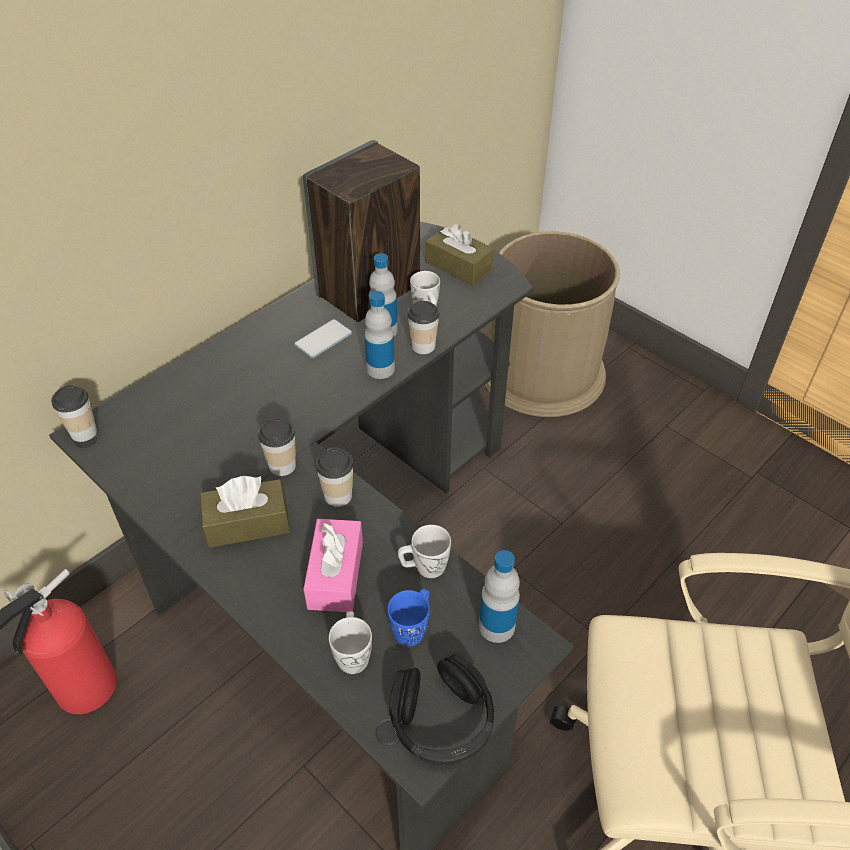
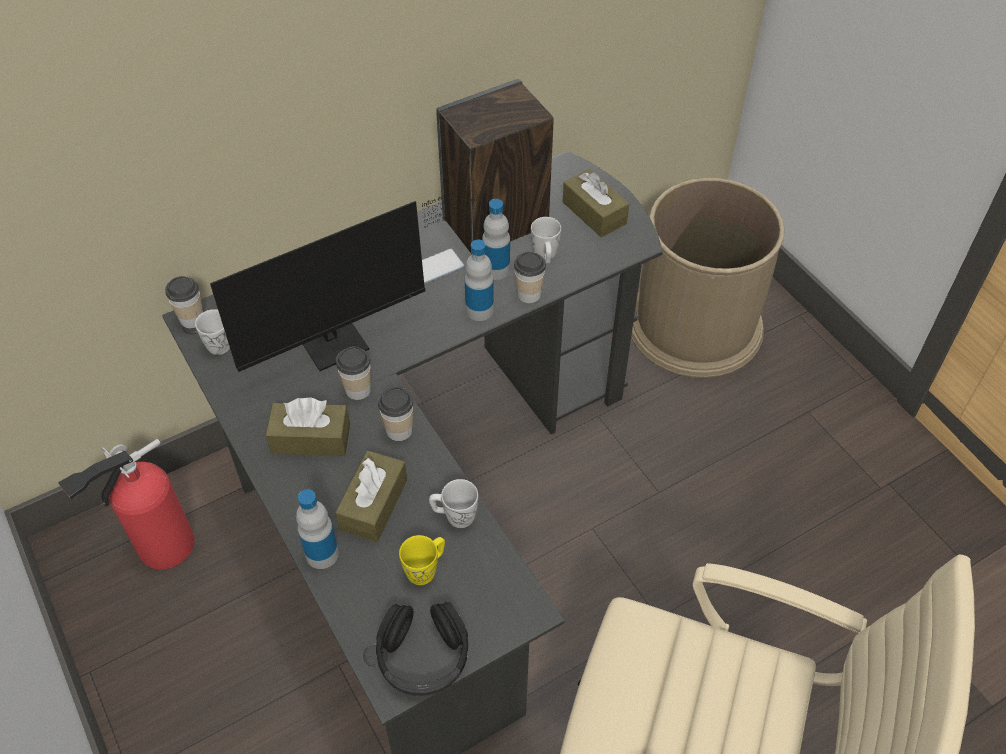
camera: 15 degrees right, 5 degrees up
pink tissue box [303,519,363,612] -> brown tissue box [335,451,407,542]
white mug [329,611,372,674] -> white mug moved to [195,309,230,355]
blue mug [387,588,430,646] -> yellow mug [399,535,445,585]
bottle [479,550,520,643] -> bottle moved to [296,489,339,569]
none -> monitor [210,192,479,372]

